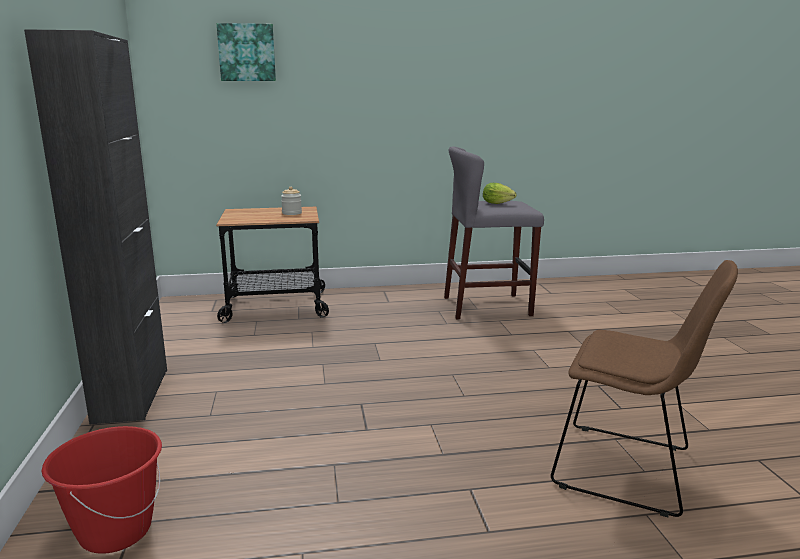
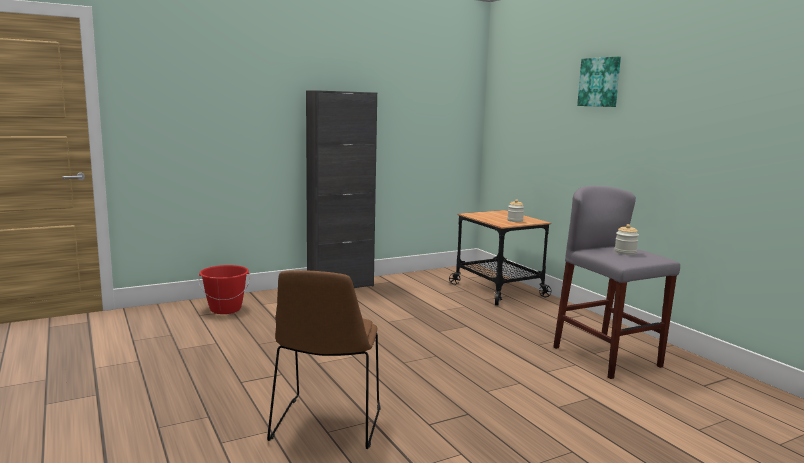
camera: 70 degrees right, 5 degrees down
picture [217,23,276,81] -> picture moved to [577,56,621,107]
lettuce [483,183,516,204] -> jar [615,224,639,255]

